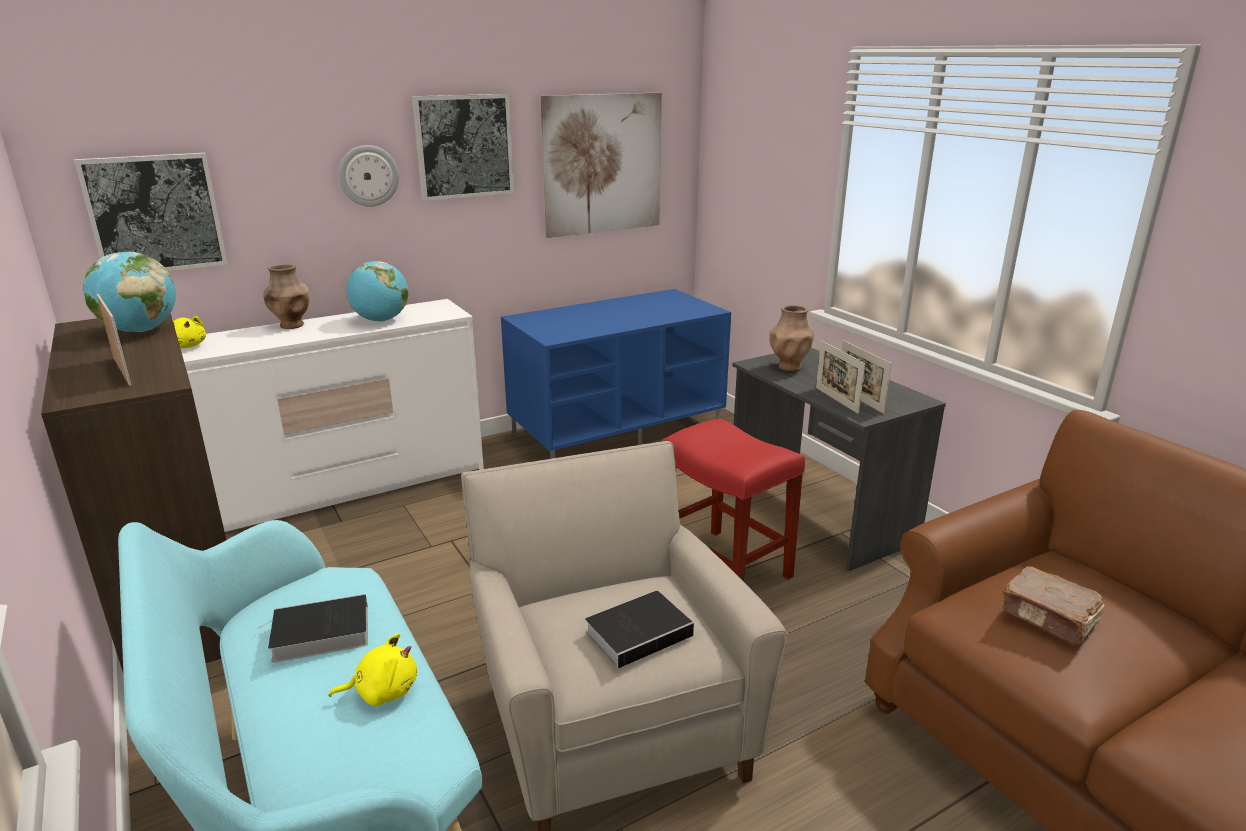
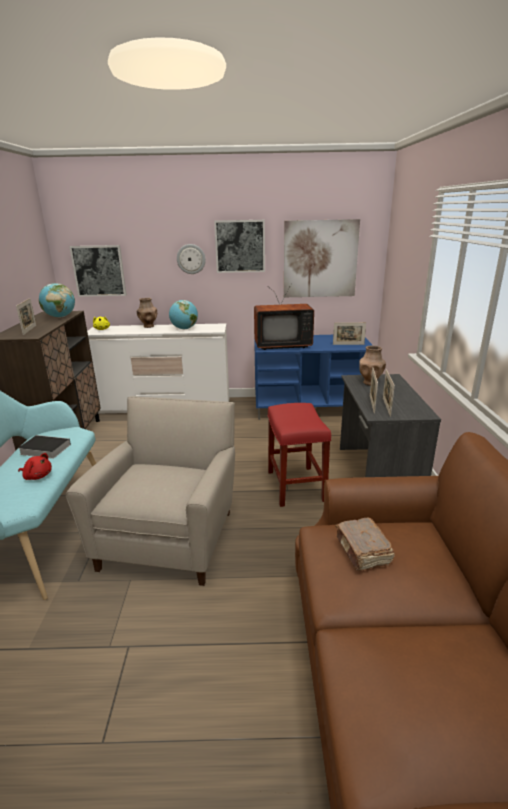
camera: 30 degrees right, 0 degrees up
yellow plush toy [329,633,417,706] -> red plush toy [18,453,52,480]
book [585,591,704,668] -> none
none -> television [254,283,314,350]
none -> picture frame [333,322,366,345]

